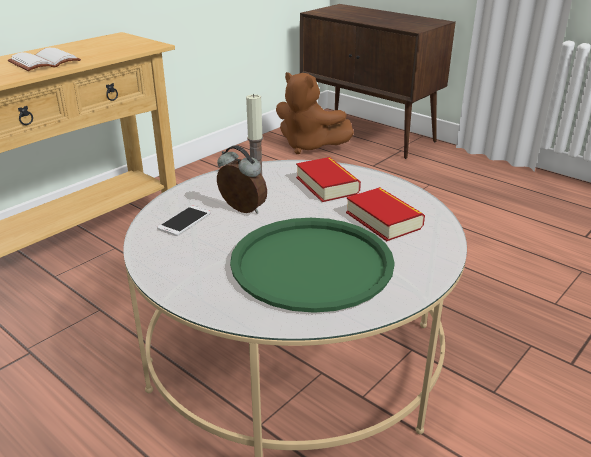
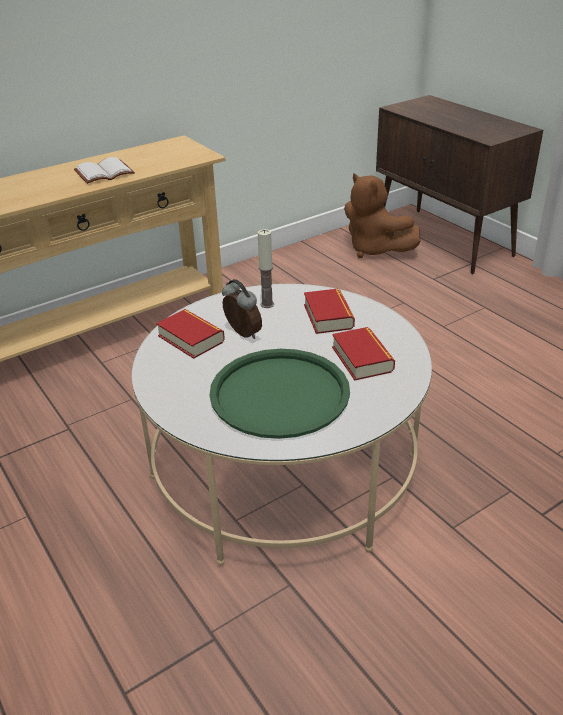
camera: 15 degrees right, 5 degrees up
phone [158,205,211,236] -> book [156,309,225,359]

